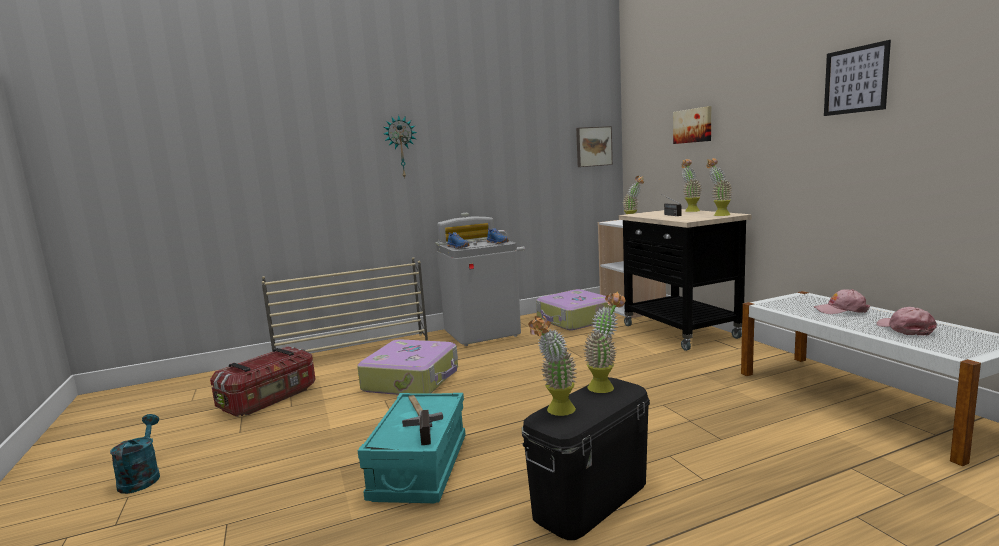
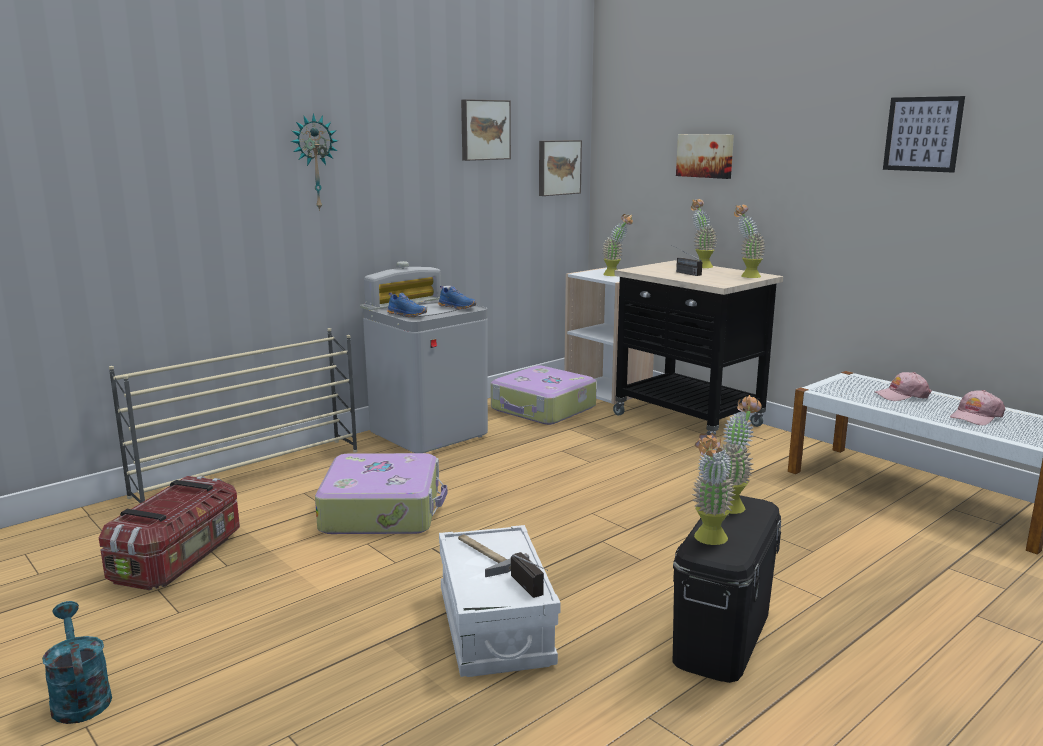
camera: 20 degrees left, 5 degrees up
turquoise storage box [358,393,466,503] -> white storage box [439,525,561,677]
pink cap [876,307,937,336] -> pink cap turned 105 degrees counterclockwise [950,390,1005,426]
none -> picture [461,99,511,161]

